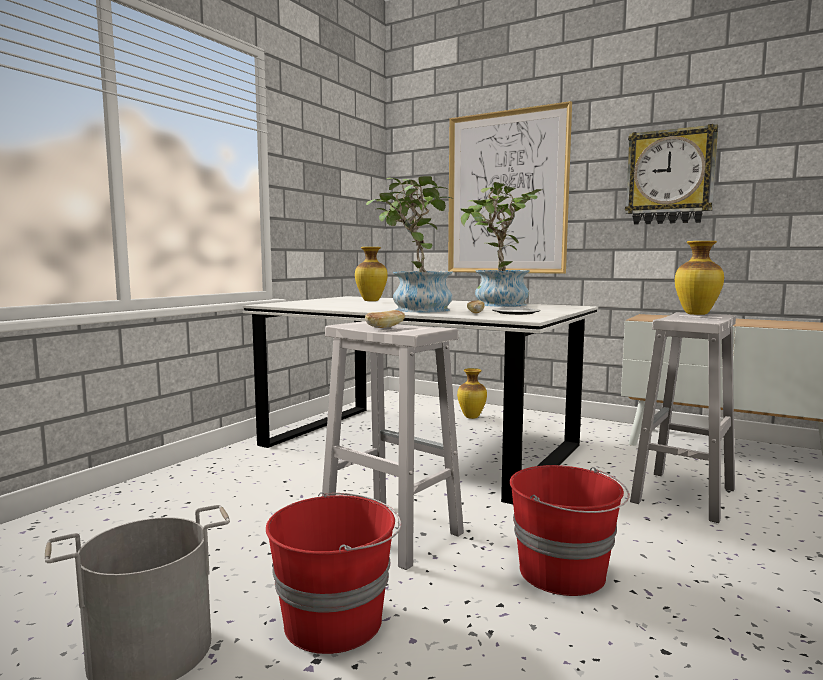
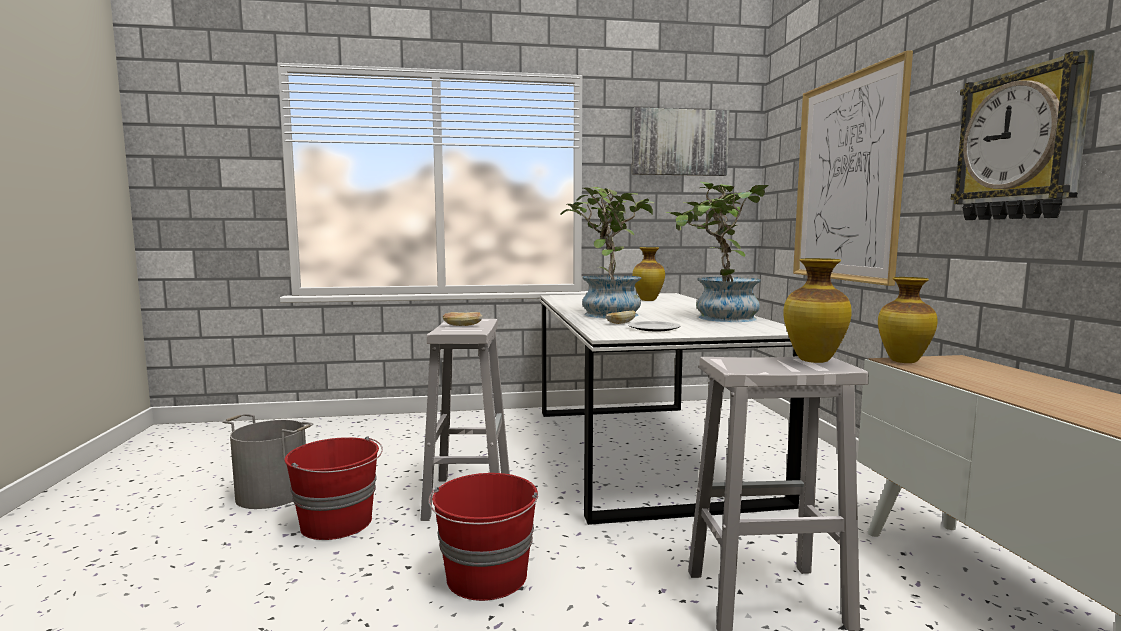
camera: 50 degrees right, 0 degrees up
vase [457,368,487,419] -> vase moved to [878,277,938,363]
none -> picture [632,107,730,176]

